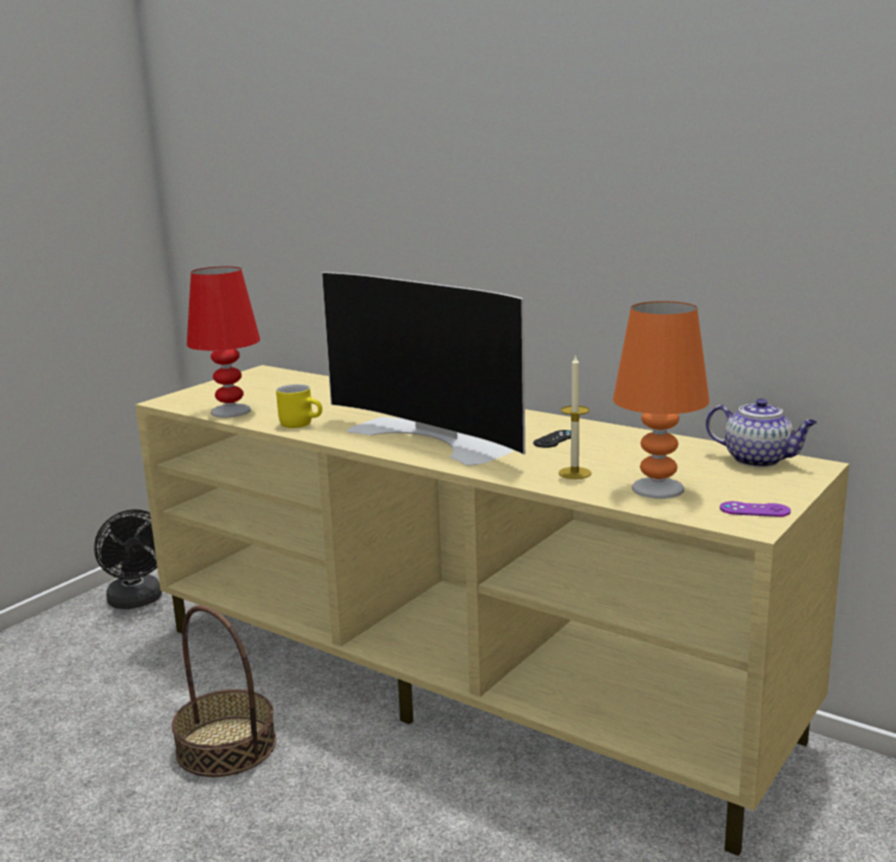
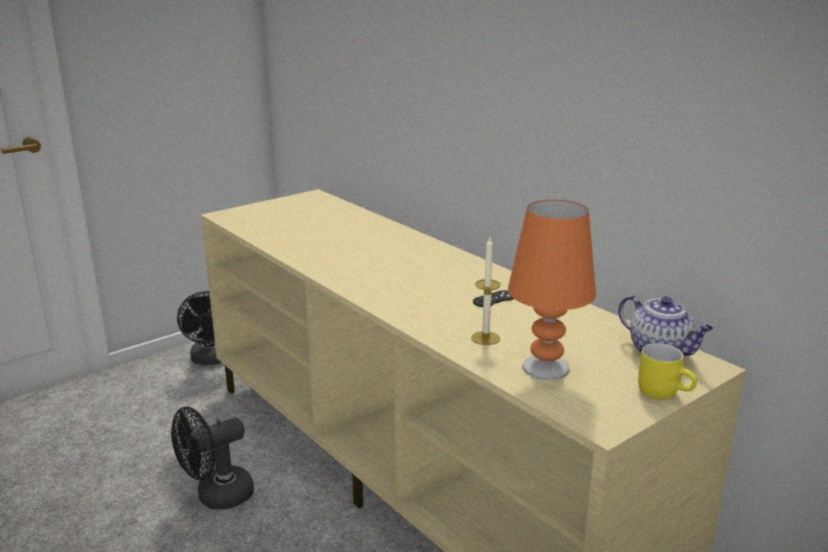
camera: 15 degrees right, 5 degrees up
basket [172,605,276,777] -> black fan [171,407,254,509]
red table lamp [187,266,260,418] -> none
yellow mug [276,384,322,428] -> yellow mug moved to [638,343,697,400]
television [321,272,525,466] -> none
purple game controller [720,501,791,517] -> none

